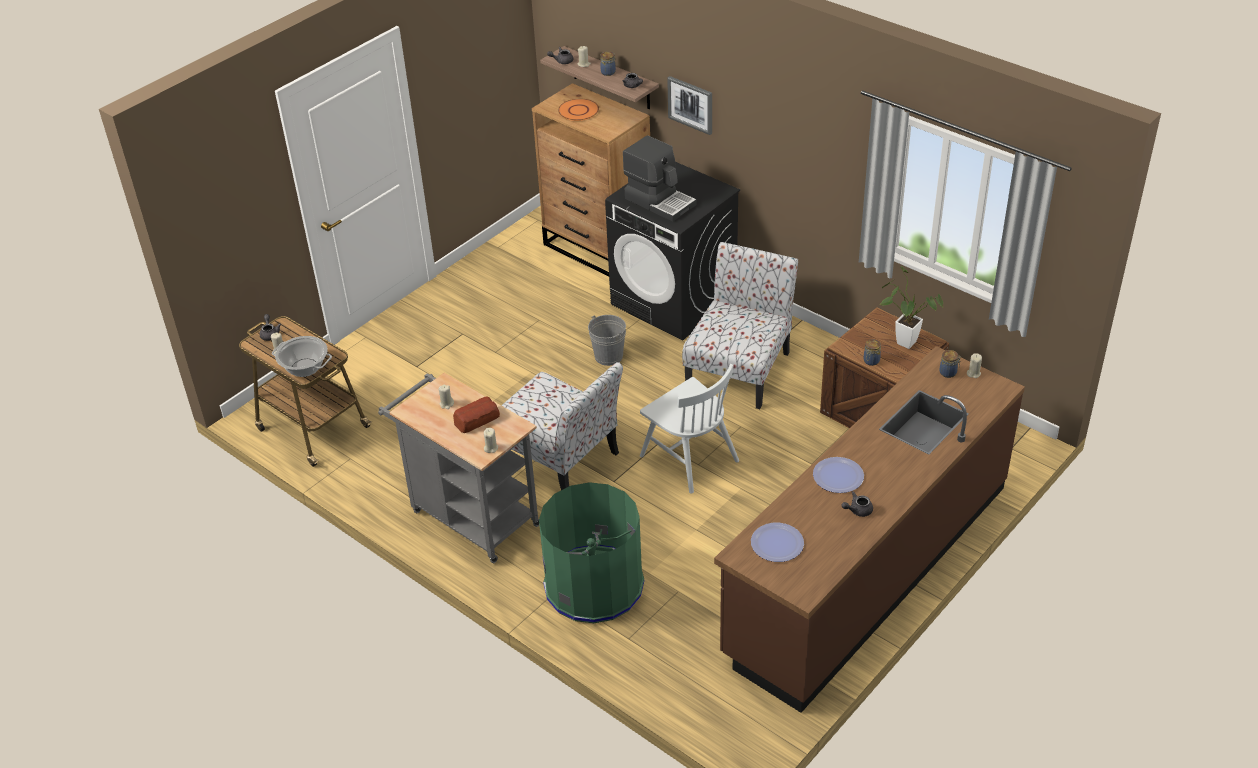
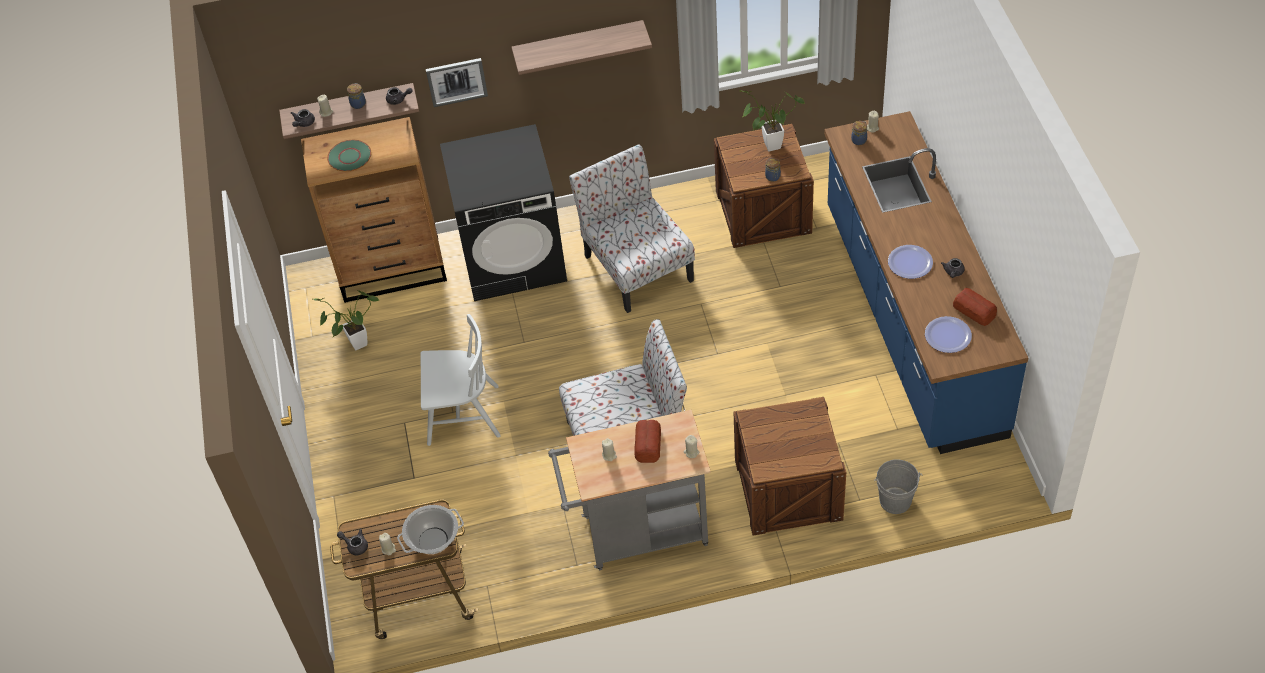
camera: 50 degrees left, 10 degrees up
green trash can [539,482,644,623] -> crate [733,397,846,536]
orange plate [558,99,599,121] -> green plate [327,140,371,172]
grey bucket [588,315,626,366] -> grey bucket moved to [874,459,923,514]
coffee machine [623,135,696,222] -> none
white chair [640,364,739,494] -> white chair moved to [421,314,501,446]
brown counter [714,346,1025,713] -> blue counter [824,111,1028,454]
none -> potted plant [313,290,379,350]
none -> shelf [511,20,652,75]
none -> bread [953,288,997,326]

